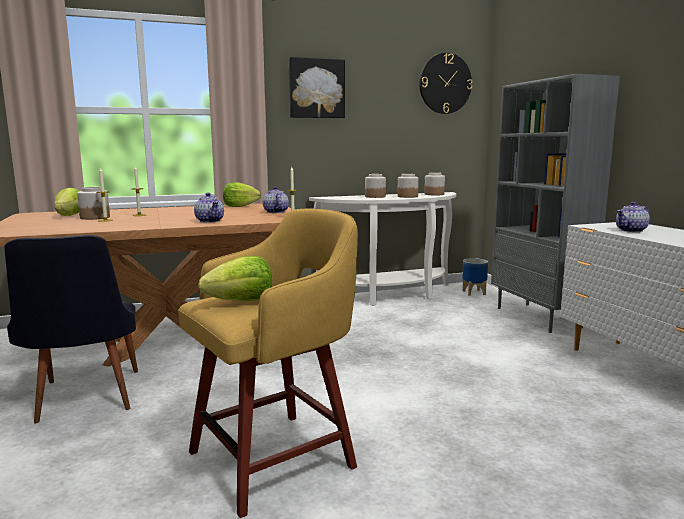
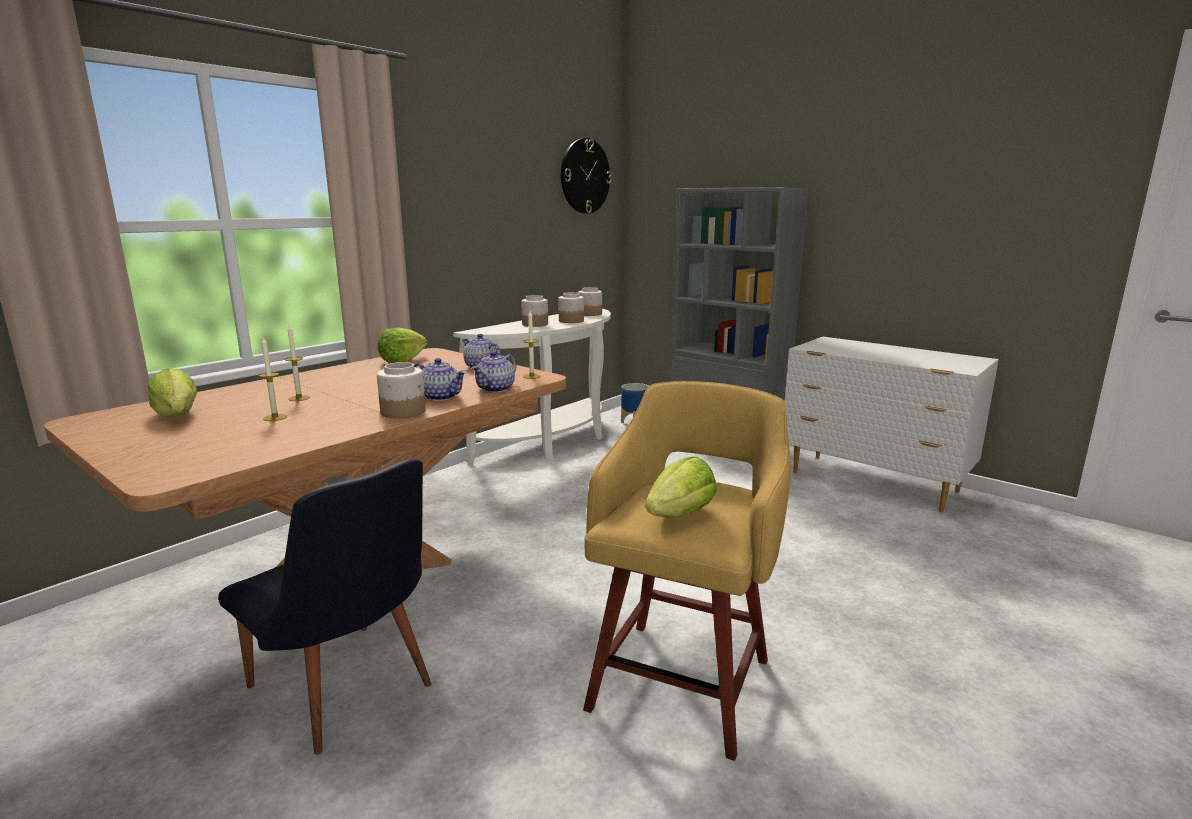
camera: 30 degrees left, 5 degrees up
jar [77,187,110,220] -> jar moved to [377,362,426,418]
picture [289,57,345,118] -> none
teapot [616,202,650,232] -> teapot moved to [471,351,516,393]

